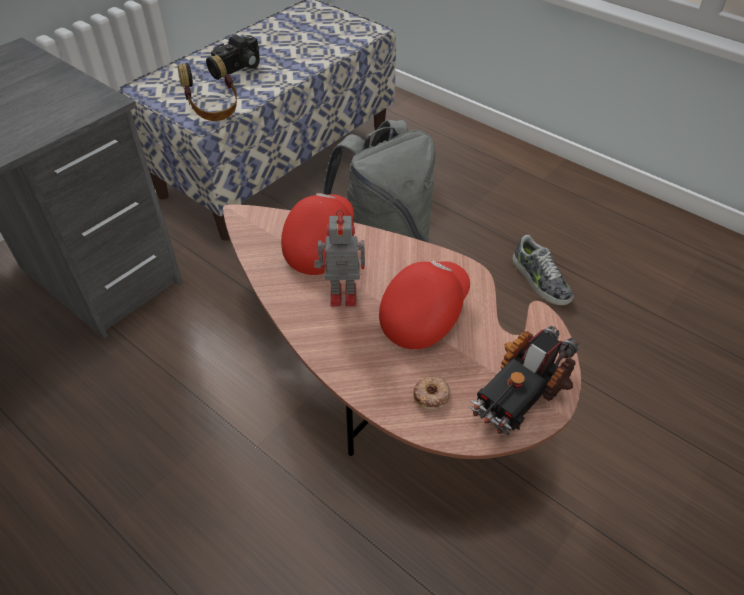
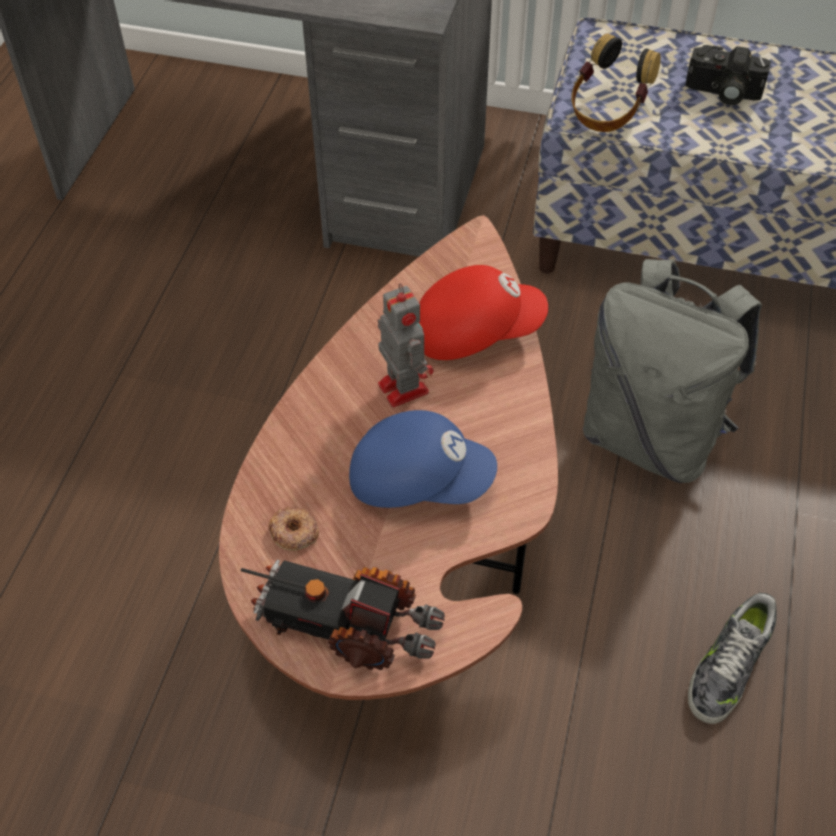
camera: 65 degrees right, 5 degrees up
red cap [379,260,470,349] -> blue cap [349,410,497,508]

